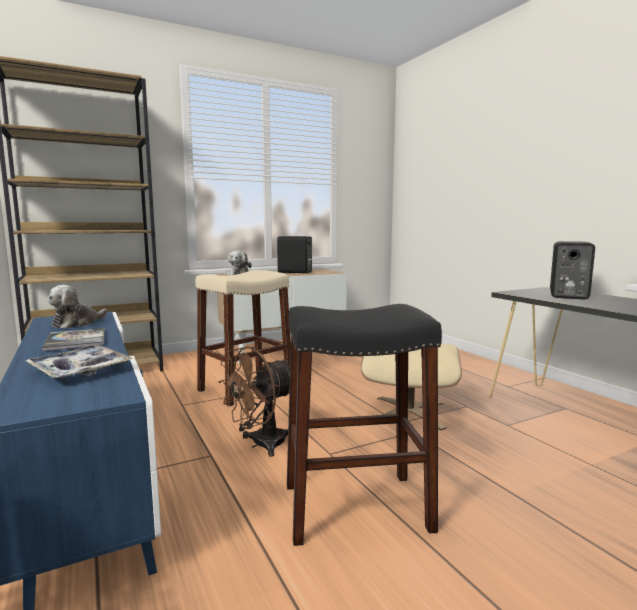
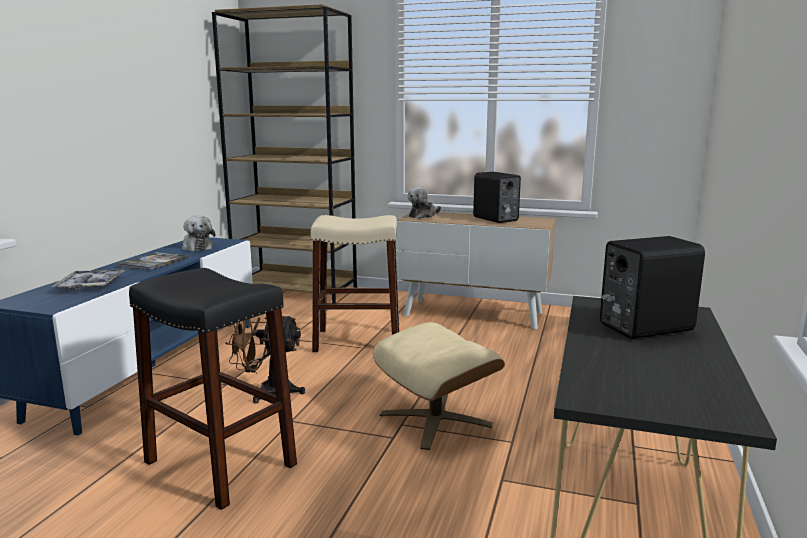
camera: 45 degrees right, 5 degrees up
plush toy [48,285,108,329] -> plush toy turned 105 degrees counterclockwise [181,216,216,251]

